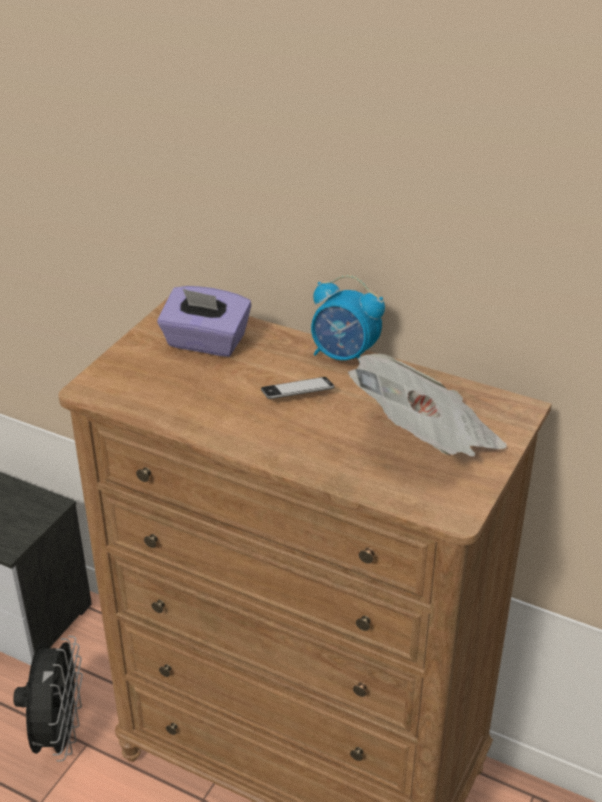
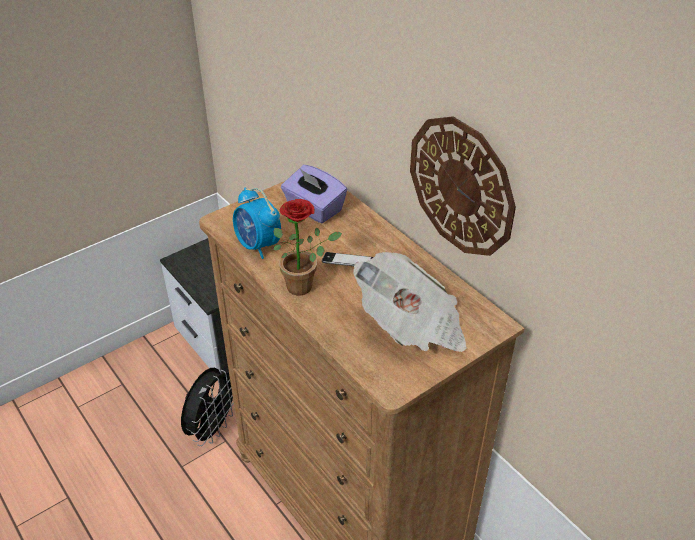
camera: 25 degrees right, 5 degrees up
alarm clock [311,275,385,361] -> alarm clock moved to [233,187,281,259]
none -> potted plant [274,199,342,296]
none -> wall clock [410,116,516,256]

